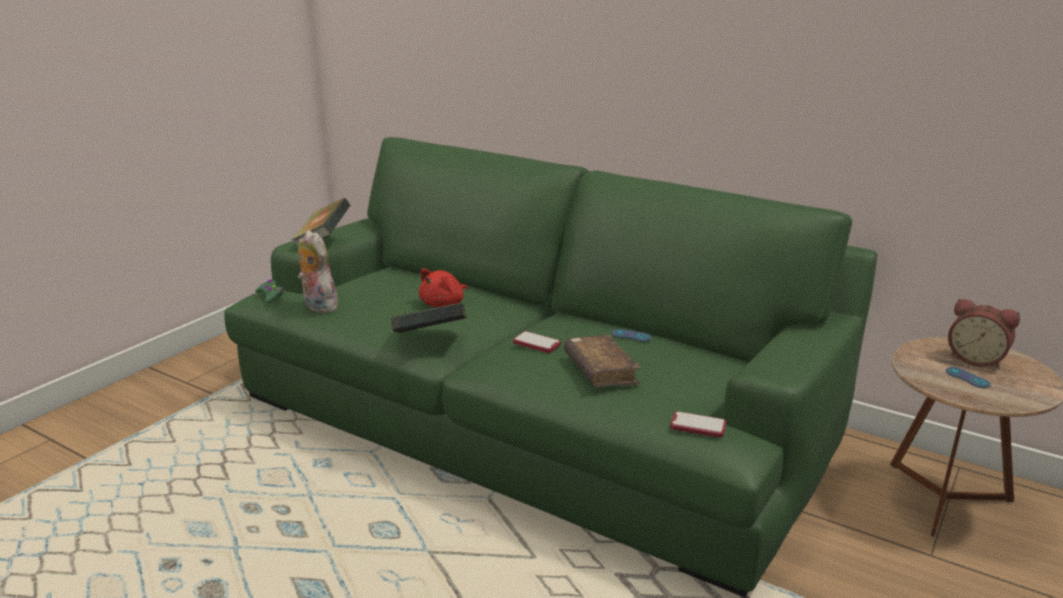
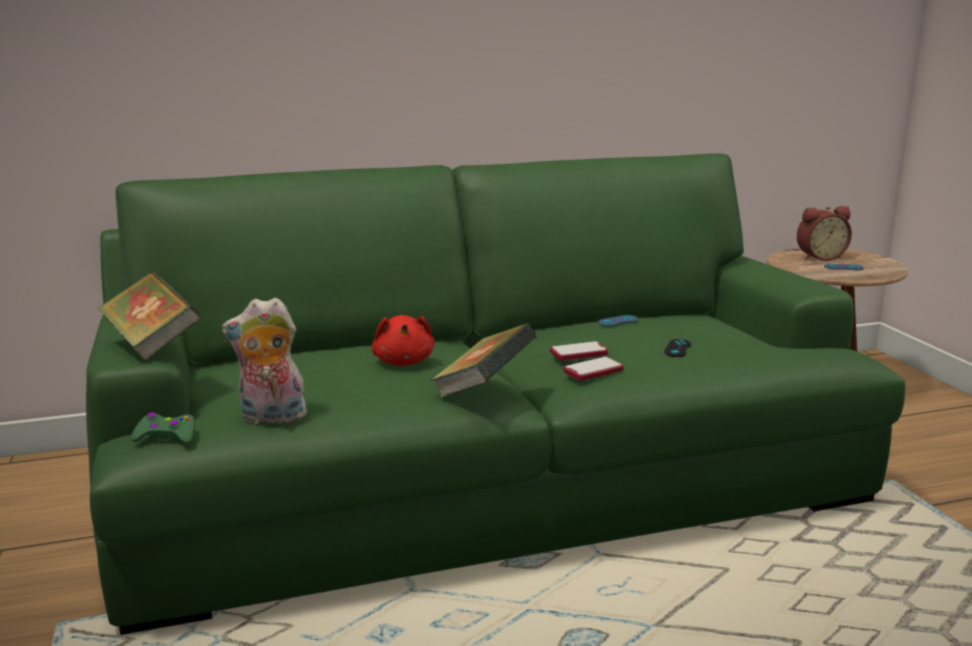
camera: 50 degrees left, 5 degrees down
brown book [564,335,641,387] -> black game controller [664,339,691,357]
phone [670,411,726,438] -> phone moved to [563,357,623,381]

